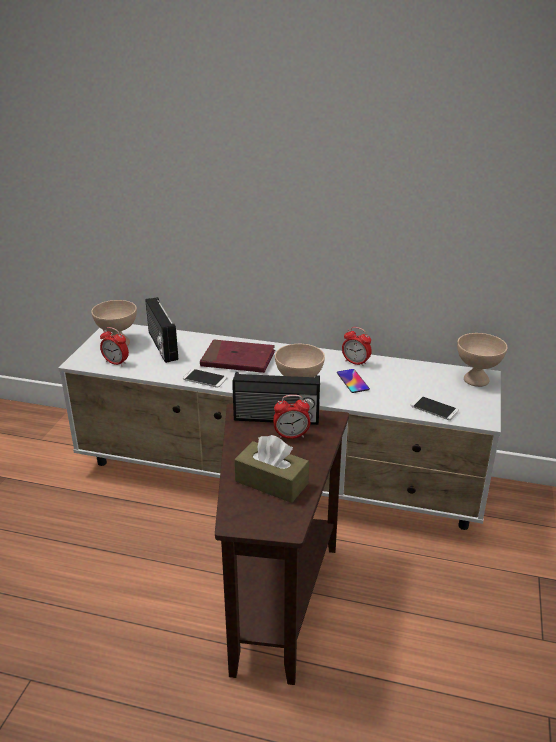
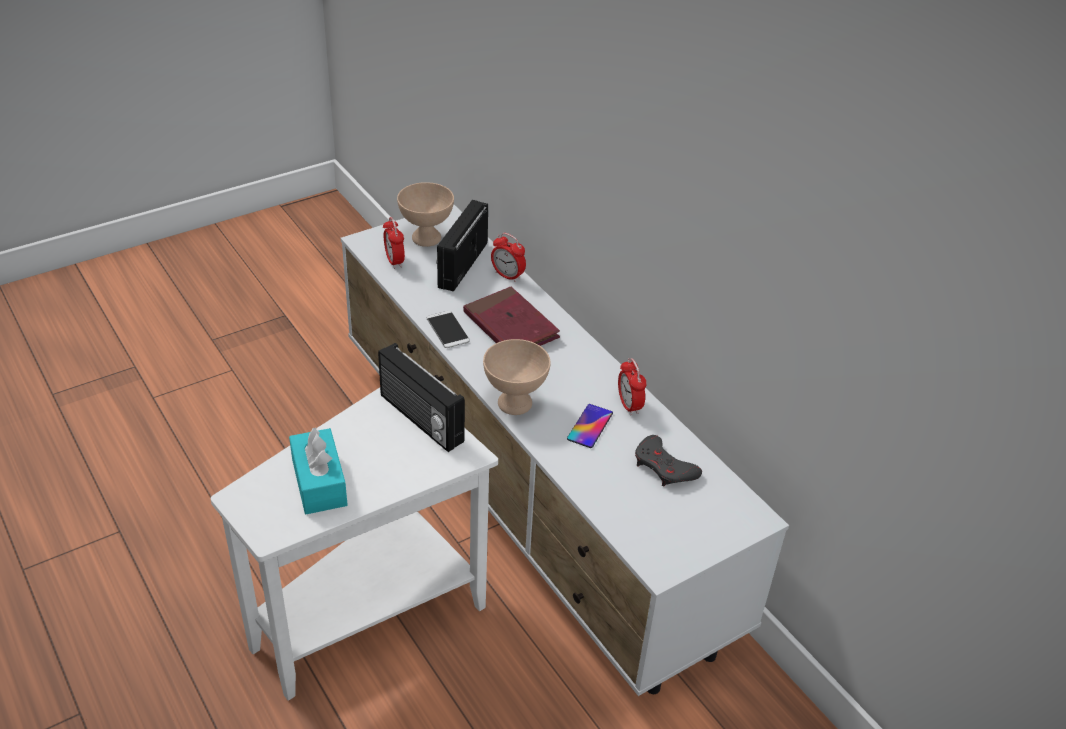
camera: 40 degrees right, 10 degrees up
brown side table [215,403,349,685] -> white side table [211,387,498,701]
brown tissue box [234,435,309,503] -> turquoise tissue box [289,427,348,514]
alarm clock [273,395,310,439] -> alarm clock moved to [491,233,526,282]
phone [411,396,459,420] -> none
beige bowl [457,333,507,387] -> none
none -> grey game controller [635,435,702,487]

